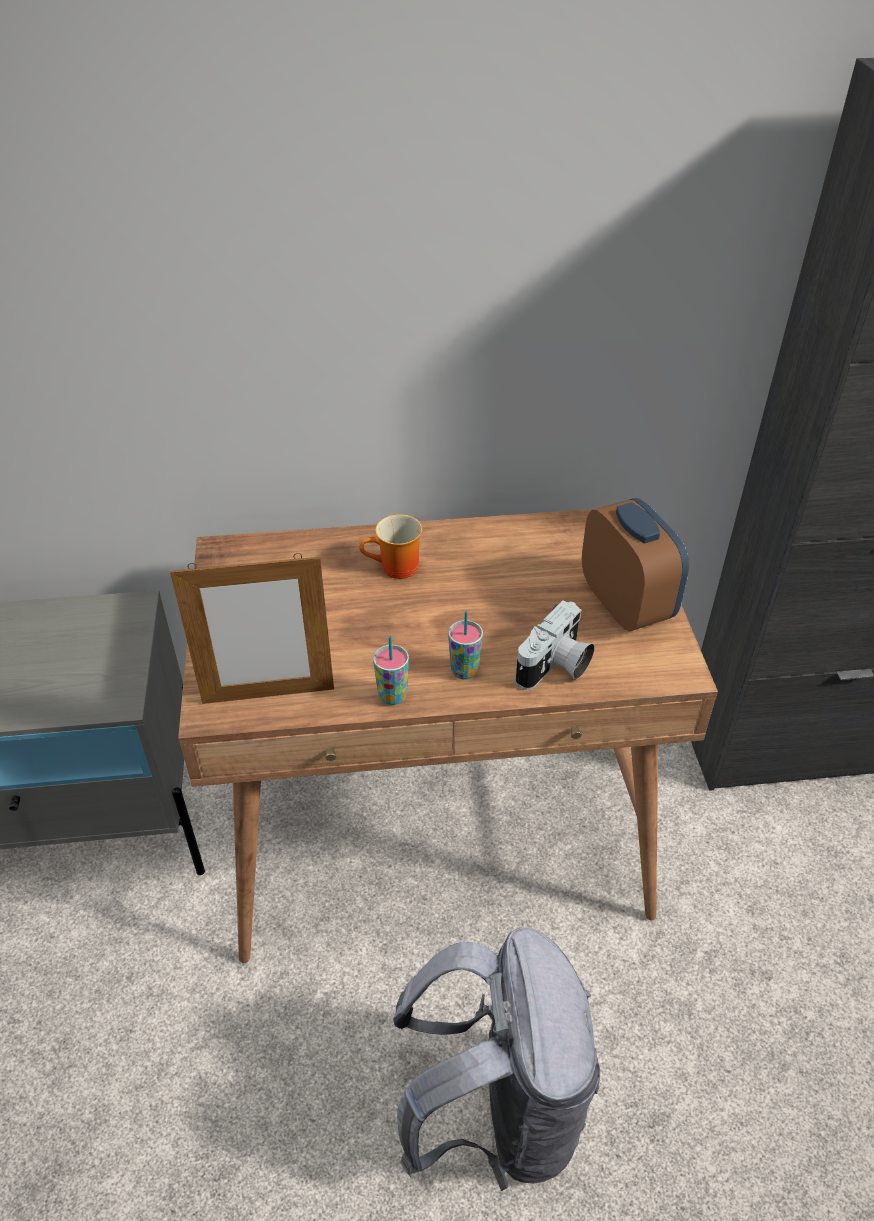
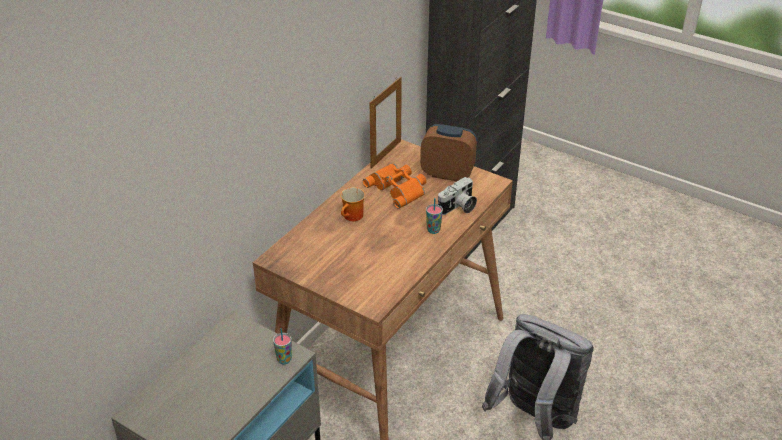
camera: 50 degrees left, 5 degrees down
picture frame [170,553,334,704] -> picture frame moved to [370,77,402,169]
cup [373,636,409,705] -> cup moved to [273,328,292,364]
camera [516,600,595,690] -> camera turned 60 degrees clockwise [438,177,477,215]
none -> orange binoculars [363,163,426,209]

